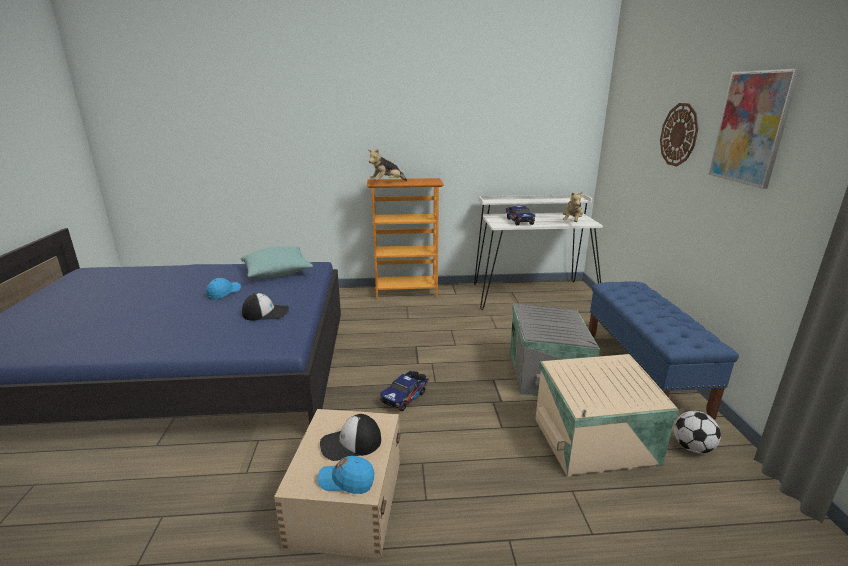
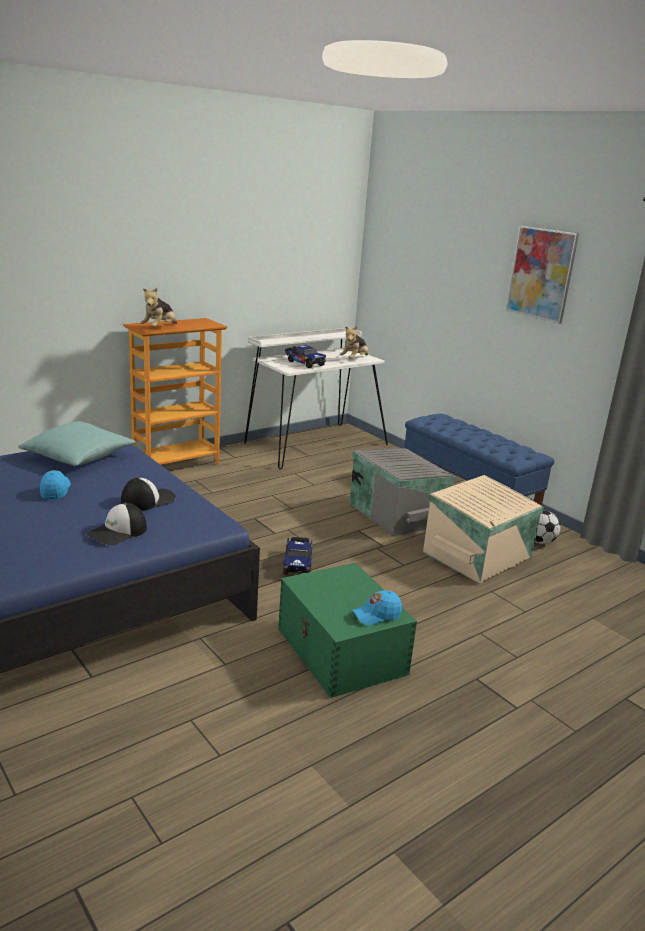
camera: 35 degrees left, 0 degrees up
beige storage box [274,409,401,559] -> green storage box [278,563,417,698]
cap [320,414,381,461] -> cap moved to [87,502,147,545]
plush toy [563,191,583,222] -> plush toy turned 45 degrees clockwise [339,326,368,359]
wall clock [660,103,698,166] -> none

